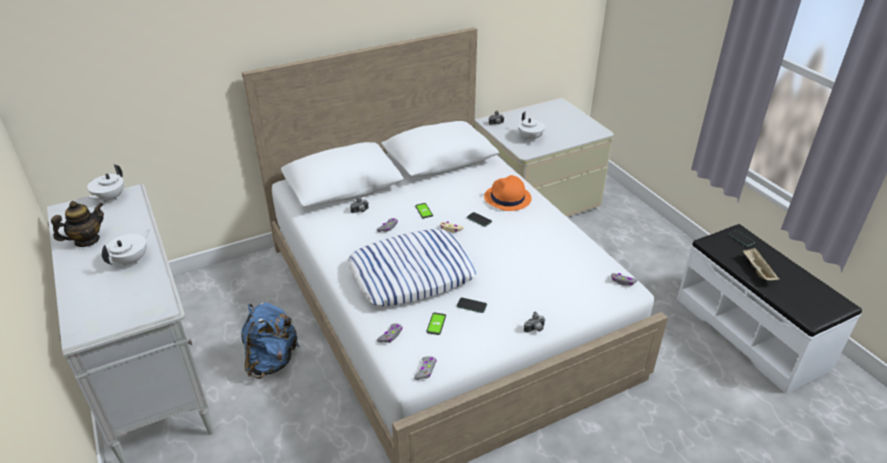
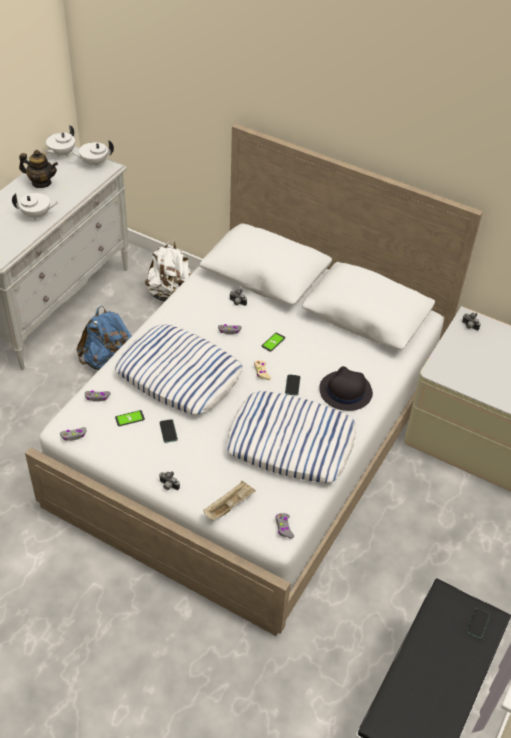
camera: 55 degrees right, 10 degrees up
orange hat [484,175,532,211] -> black hat [319,366,373,411]
white teapot [518,111,545,141] -> white teapot moved to [45,125,75,157]
beige tray [742,248,780,281] -> beige tray moved to [203,481,256,521]
none -> white backpack [145,241,191,301]
none -> pillow [226,391,356,483]

